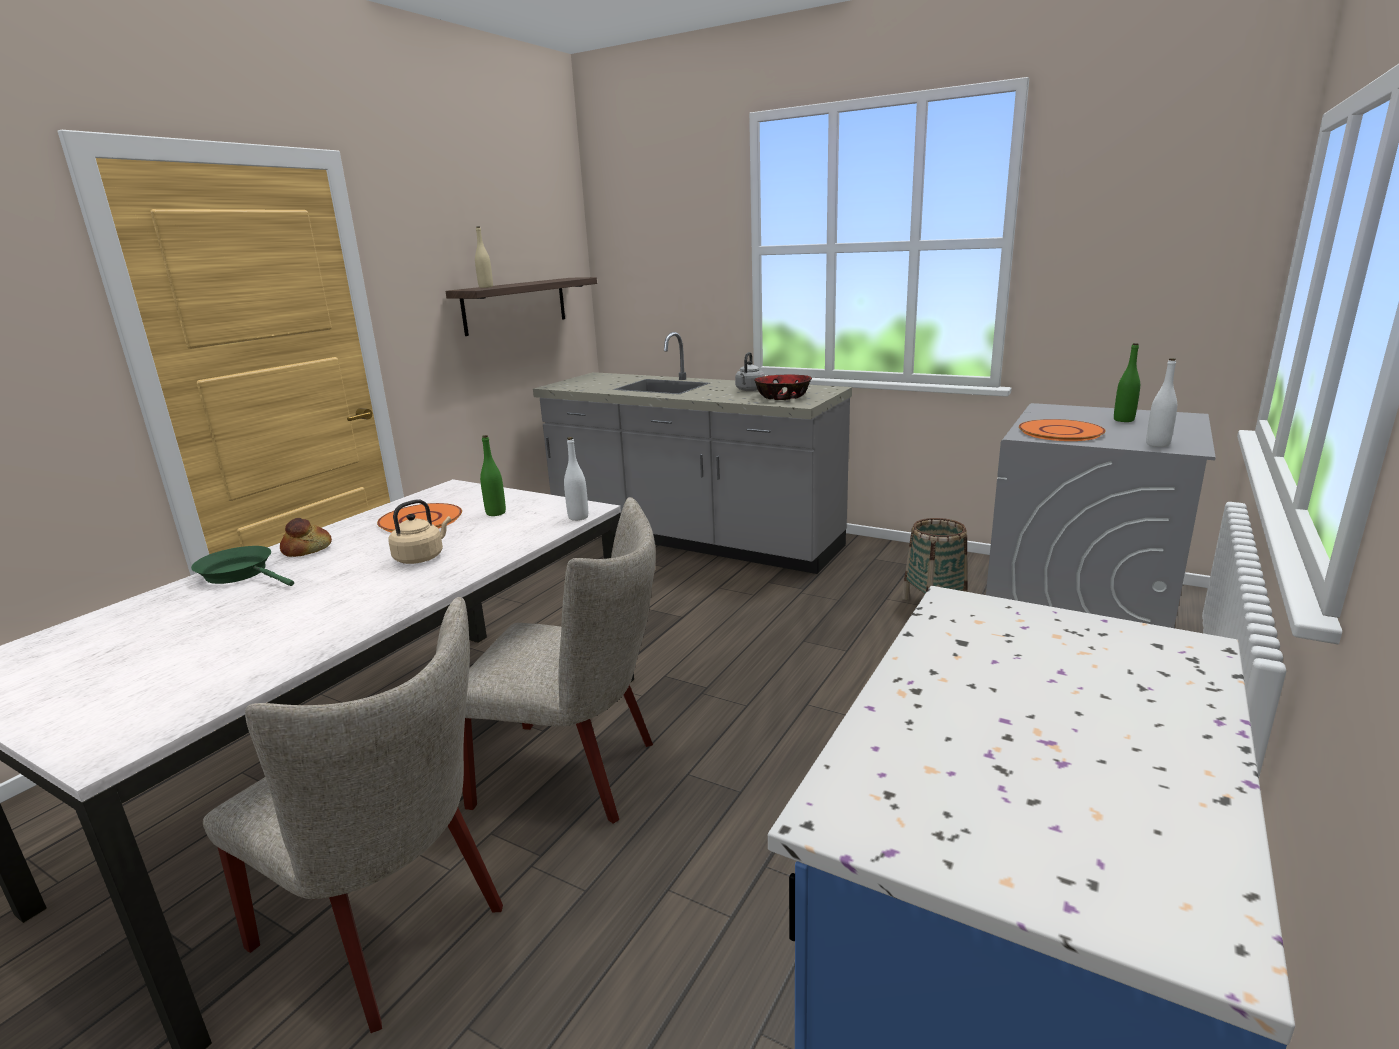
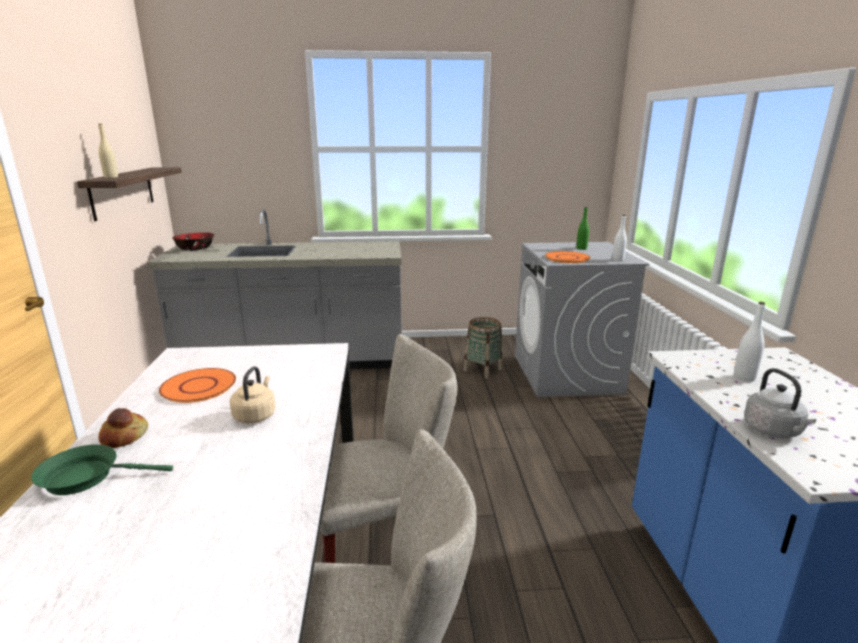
camera: 35 degrees left, 0 degrees up
green bottle [480,435,506,516] -> none
white bottle [564,437,588,521] -> white bottle moved to [734,301,766,382]
grey kettle [735,352,765,391] -> grey kettle moved to [744,368,816,438]
bowl [754,375,812,400] -> bowl moved to [172,233,214,250]

